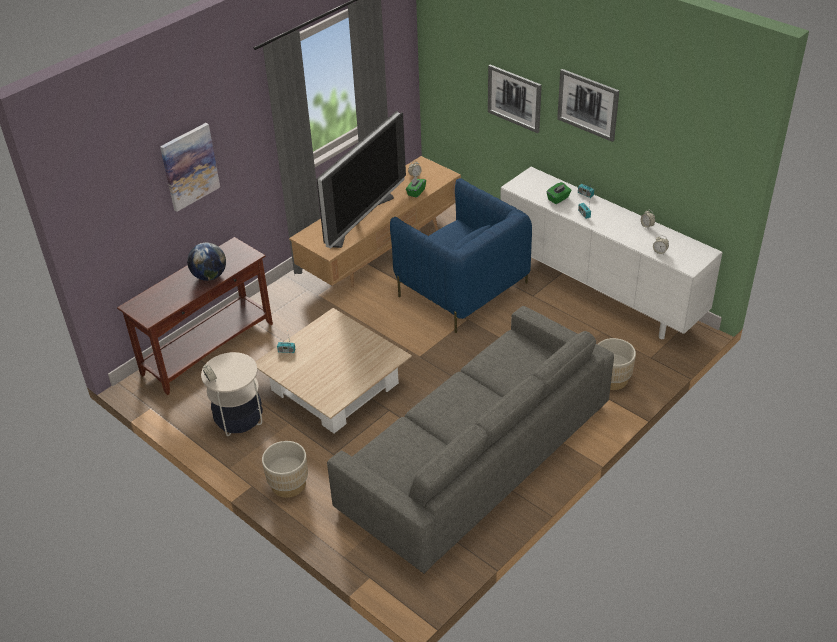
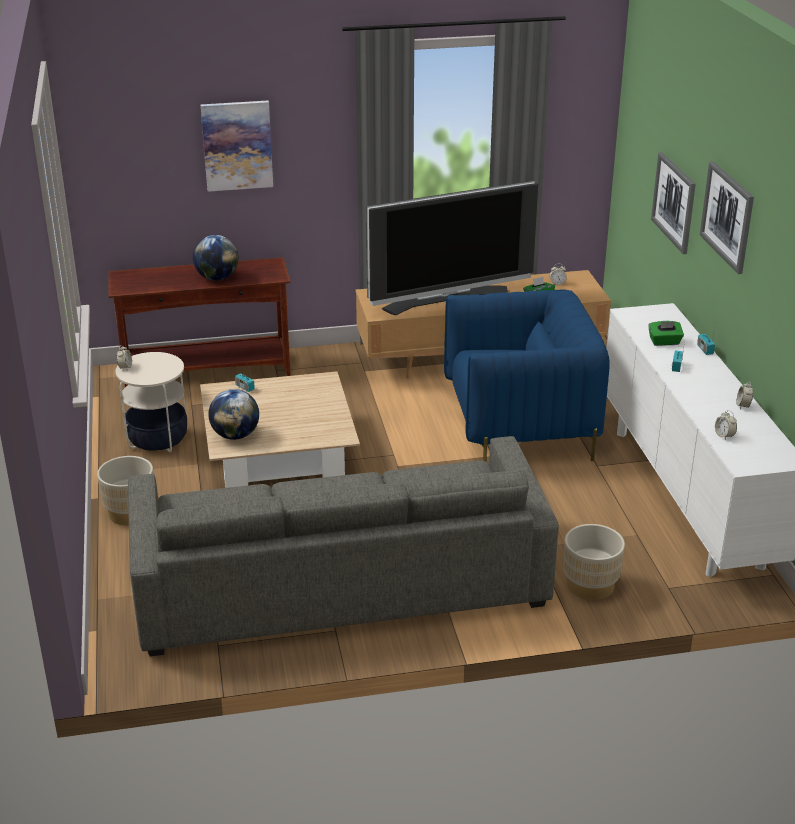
camera: 35 degrees right, 10 degrees down
blue armchair [390,178,532,333] -> blue armchair turned 90 degrees counterclockwise [444,290,610,462]
none -> globe [208,389,259,440]

